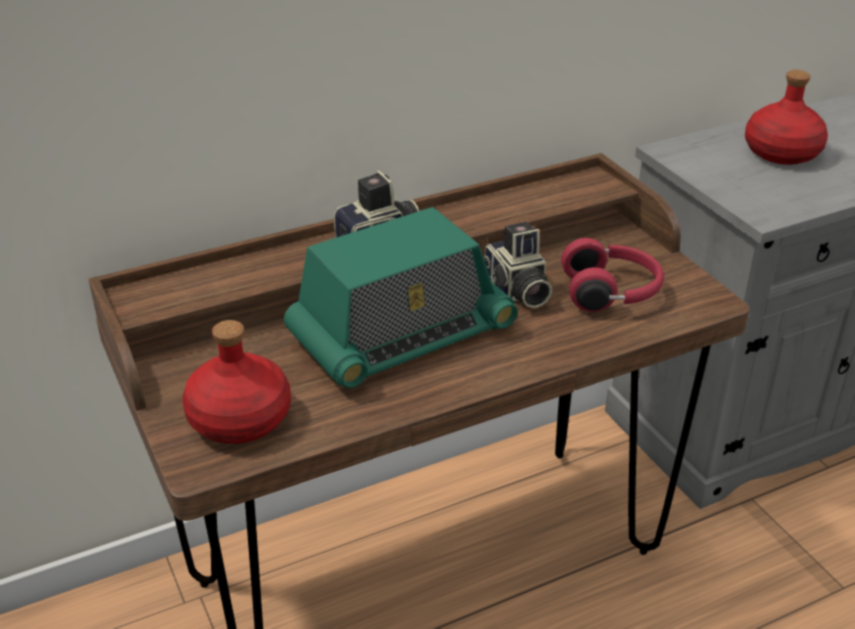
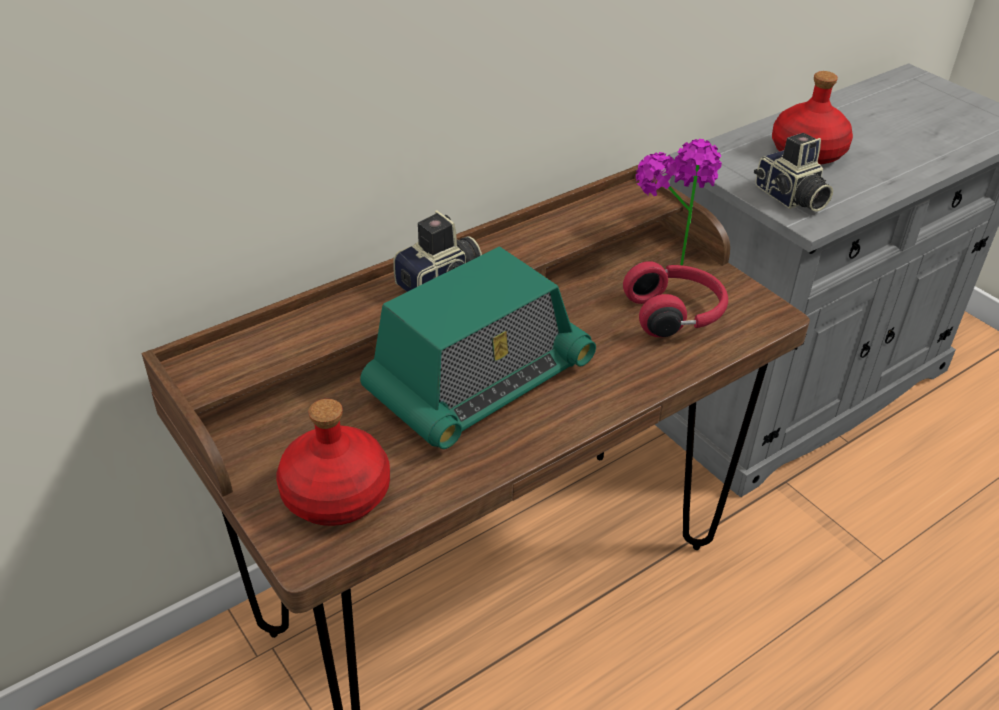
camera: 10 degrees left, 5 degrees up
camera [483,222,552,308] -> camera moved to [754,133,833,212]
none -> potted plant [636,139,722,265]

